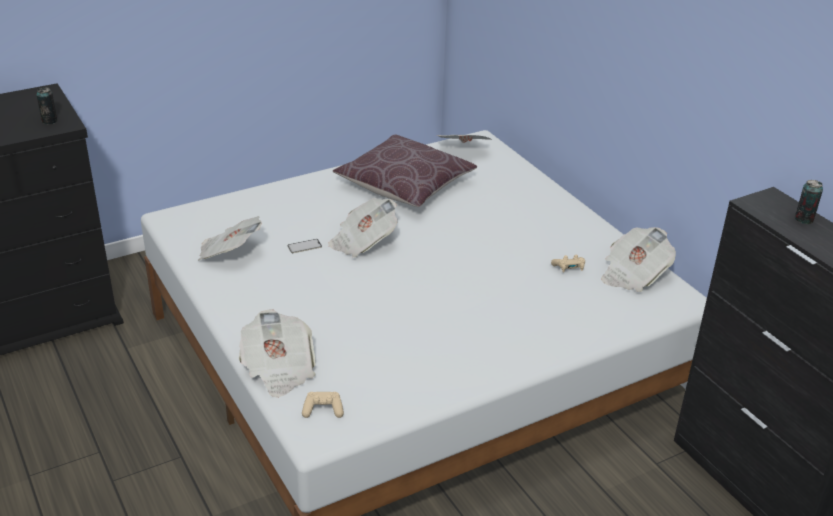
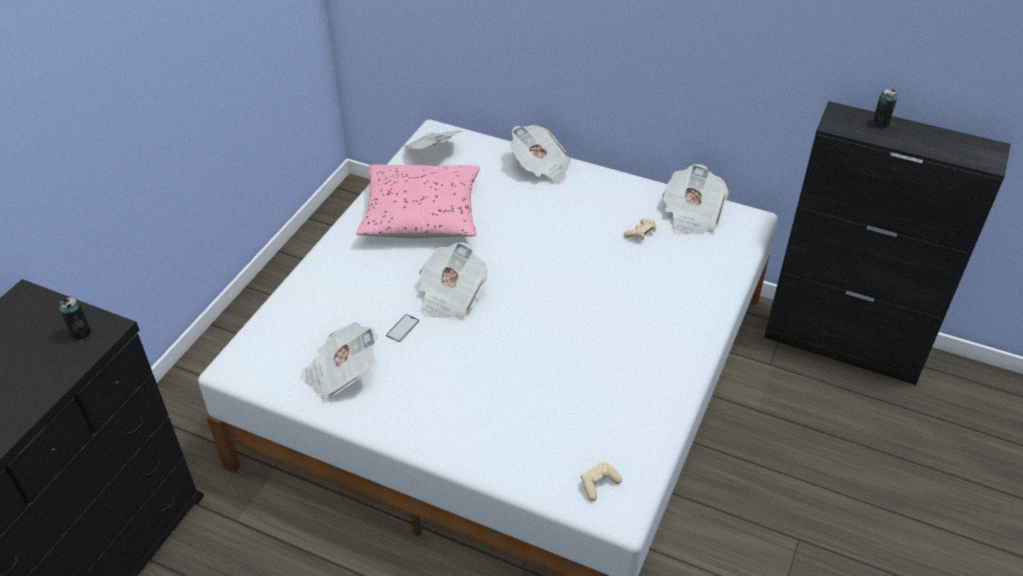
camera: 35 degrees left, 10 degrees up
newspaper [239,309,316,398] -> newspaper moved to [510,125,571,183]
brown pillow [333,135,477,207] -> pink pillow [356,165,480,238]

